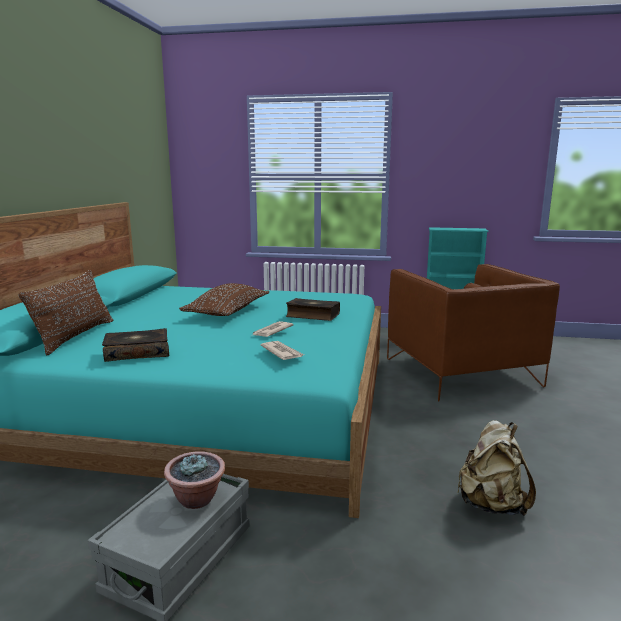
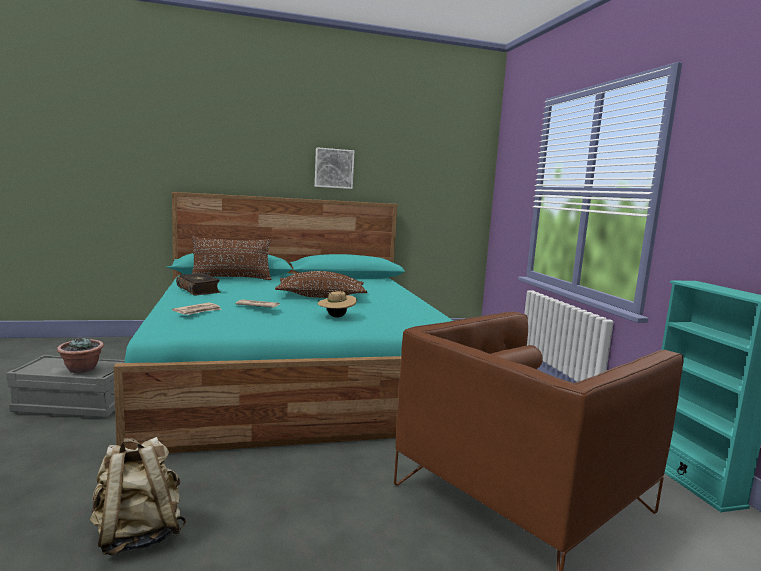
camera: 65 degrees right, 5 degrees down
book [286,298,340,321] -> beige hat [318,290,357,318]
none -> picture [315,147,354,189]

